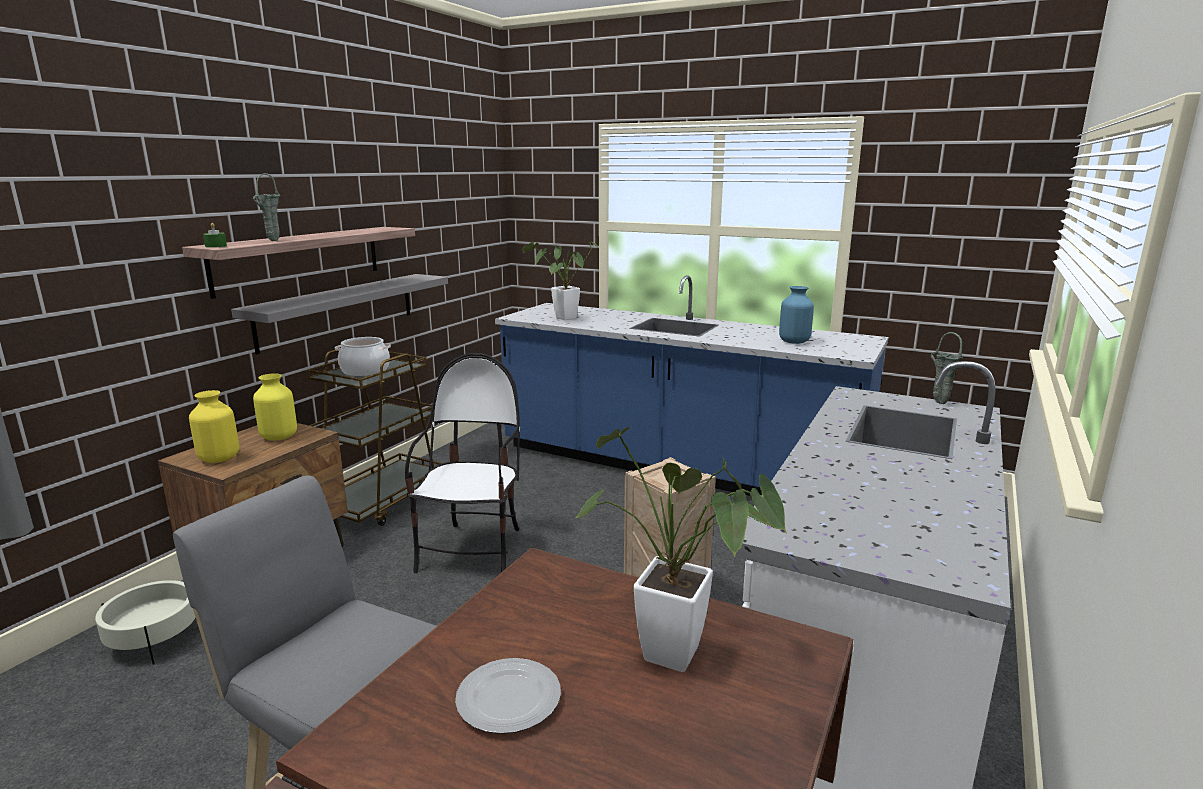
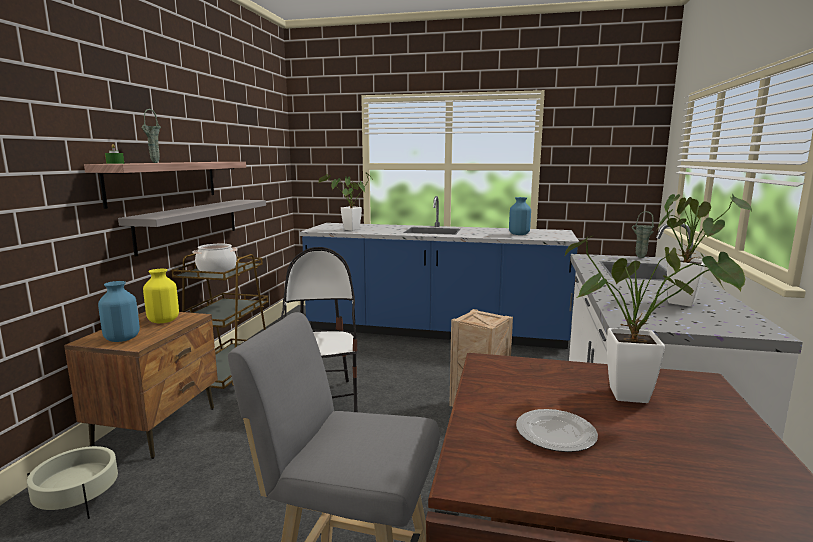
camera: 15 degrees left, 5 degrees down
yellow vase [189,390,239,463] -> blue vase [98,281,140,342]
none -> potted plant [658,193,752,307]

